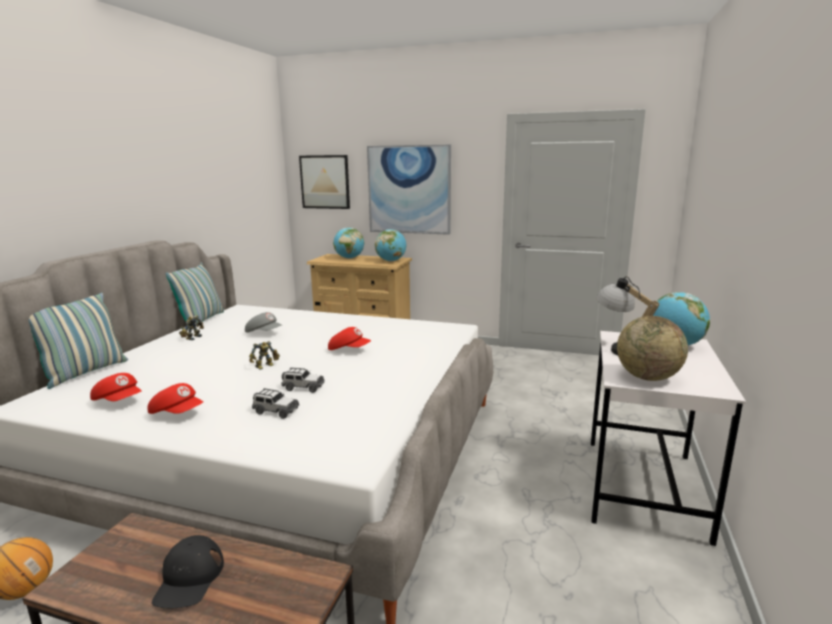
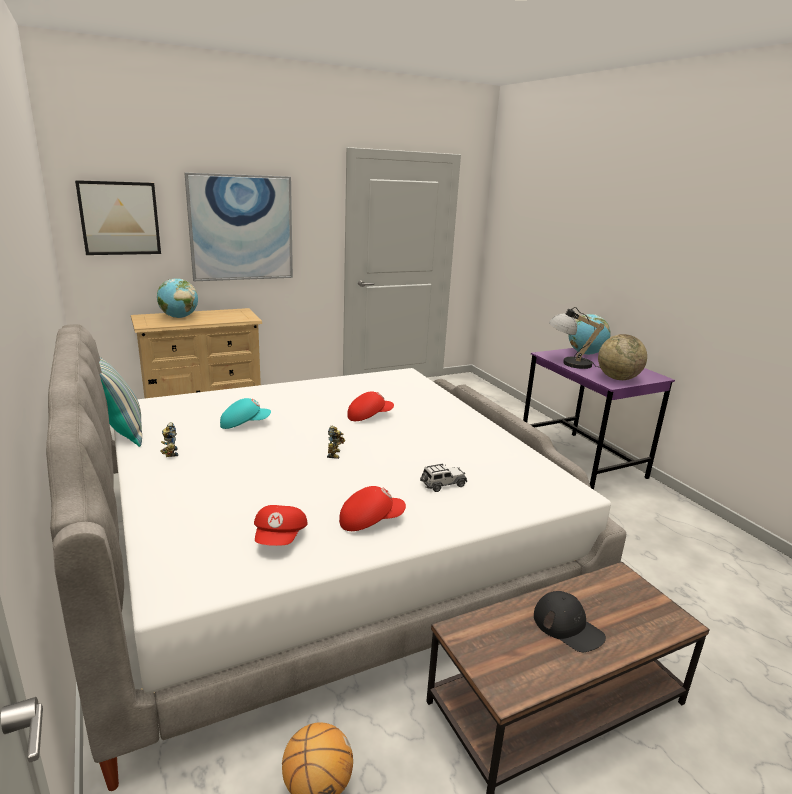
camera: 45 degrees left, 5 degrees up
pillow [29,293,128,389] -> none
red cap [90,373,142,401] -> red cap turned 105 degrees clockwise [254,505,308,546]
grey cap [245,312,282,333] -> turquoise cap [220,398,271,429]
toy car [281,368,325,393] -> none
globe [375,229,406,261] -> none
white desk [591,331,746,546] -> purple desk [523,348,675,490]

